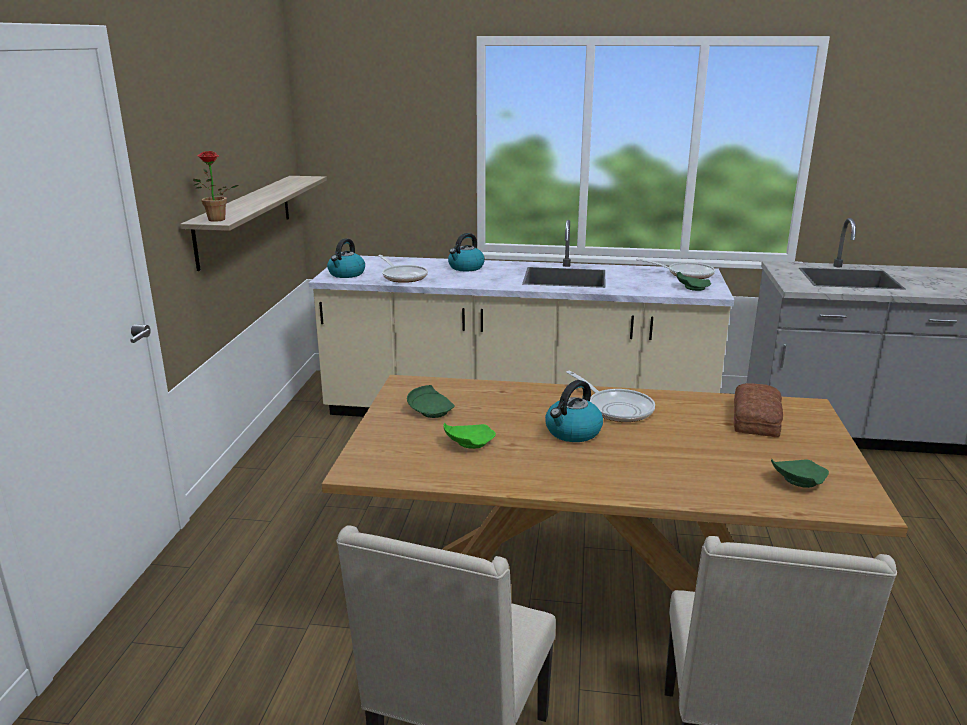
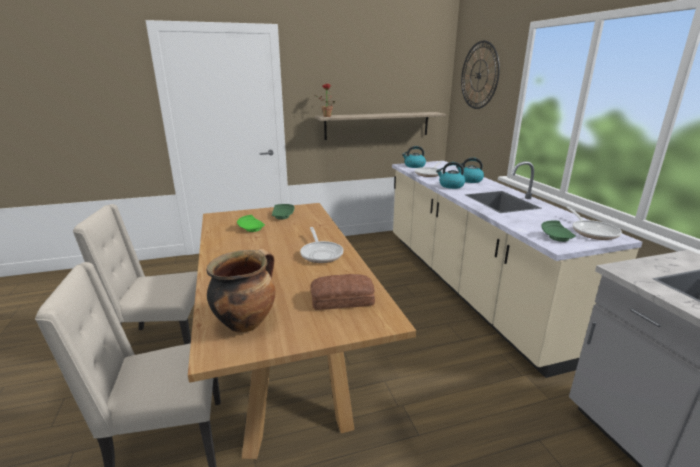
camera: 65 degrees right, 0 degrees up
kettle [545,380,603,442] -> kettle moved to [436,162,466,189]
frying pan [566,371,655,422] -> frying pan turned 45 degrees counterclockwise [300,227,343,263]
green plate [771,459,829,488] -> cooking pot [207,249,276,333]
none -> wall clock [461,41,500,109]

